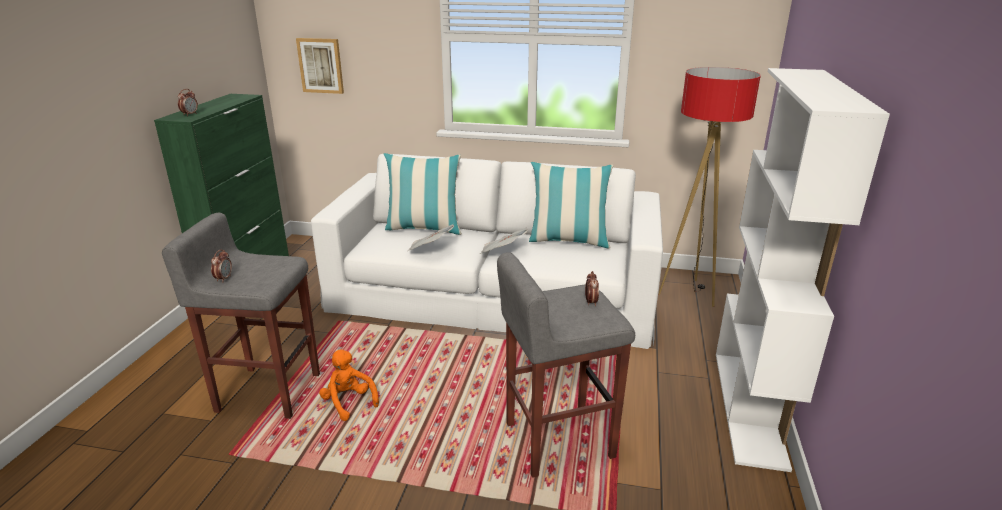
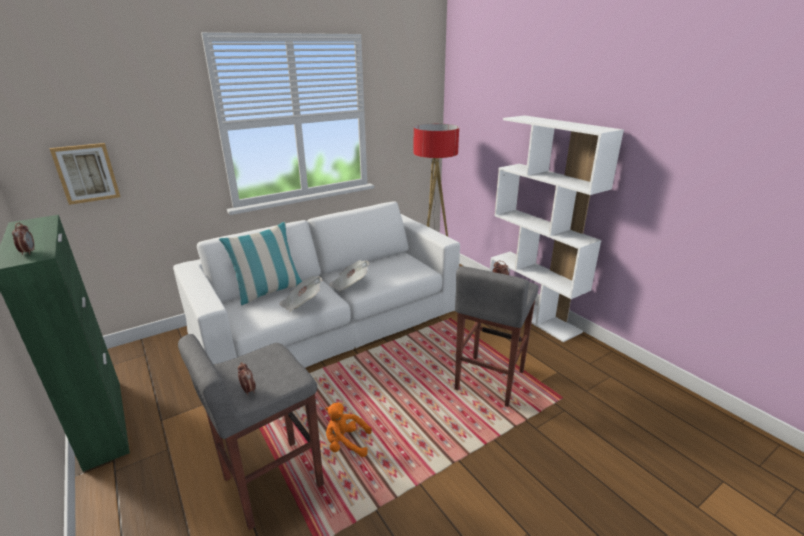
camera: 45 degrees left, 0 degrees up
pillow [529,162,613,248] -> none

